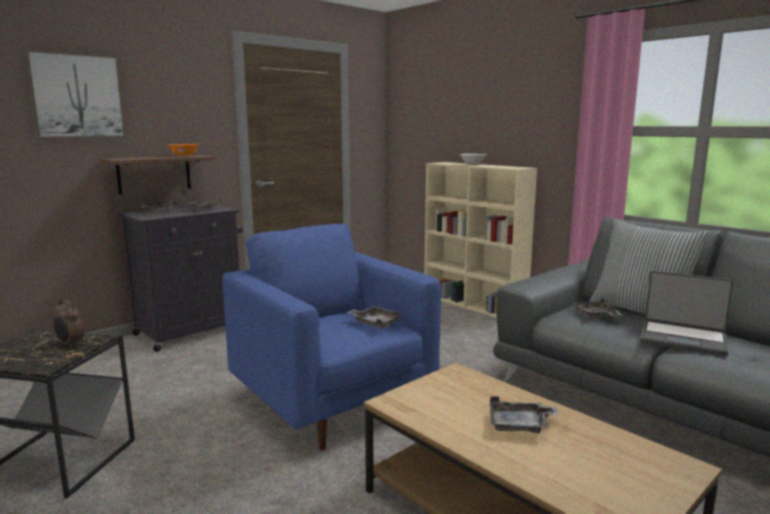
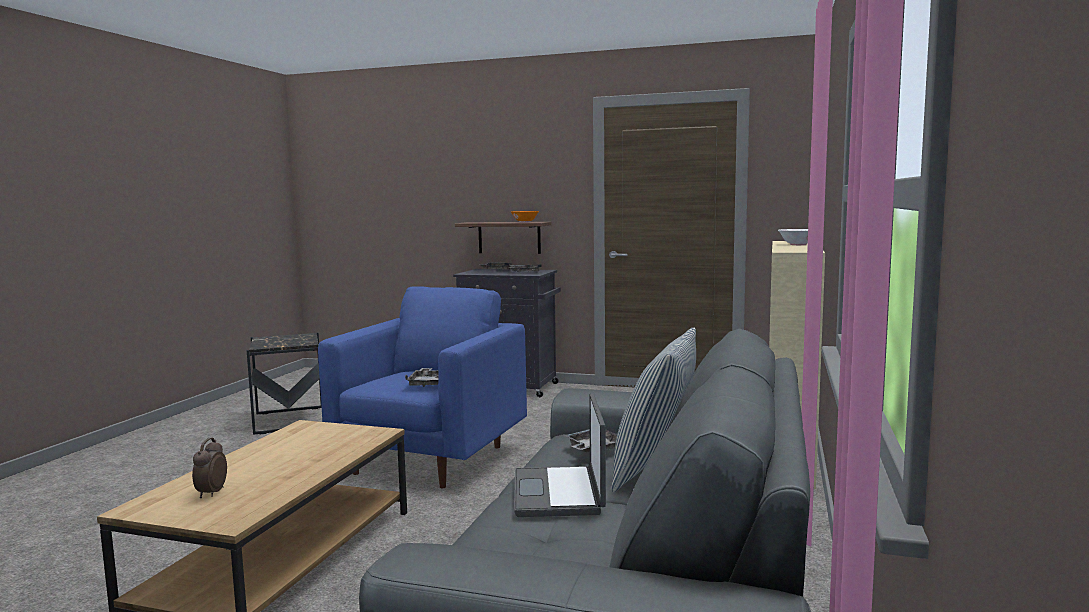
camera: 60 degrees right, 5 degrees down
picture [24,49,126,138] -> none
alarm clock [53,300,84,348] -> alarm clock moved to [192,438,227,498]
grey tray [490,396,559,433] -> none

